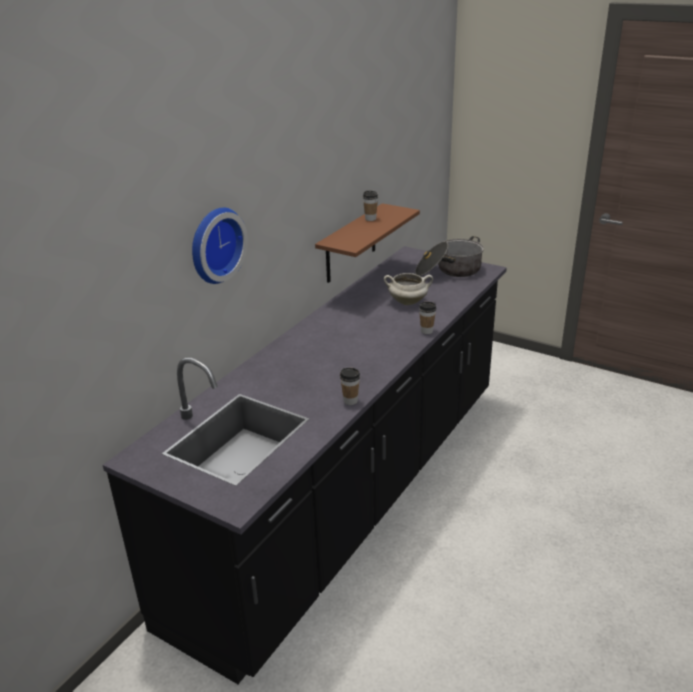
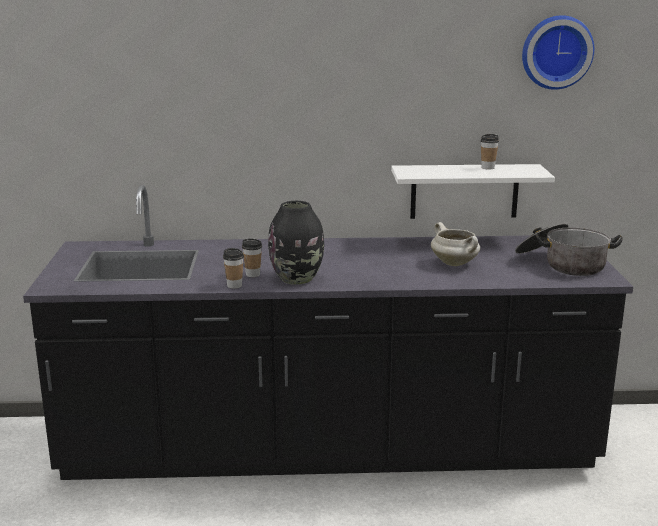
camera: 55 degrees right, 10 degrees down
wall clock [192,208,248,284] -> wall clock moved to [522,15,594,90]
brown shelf [315,203,420,283] -> white shelf [391,164,555,219]
cup [419,302,436,334] -> cup moved to [242,238,262,277]
none -> black vase [268,201,324,285]

